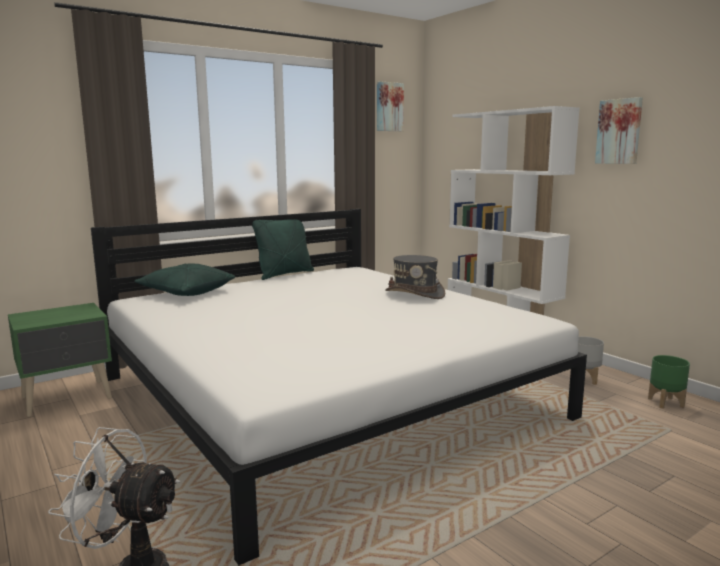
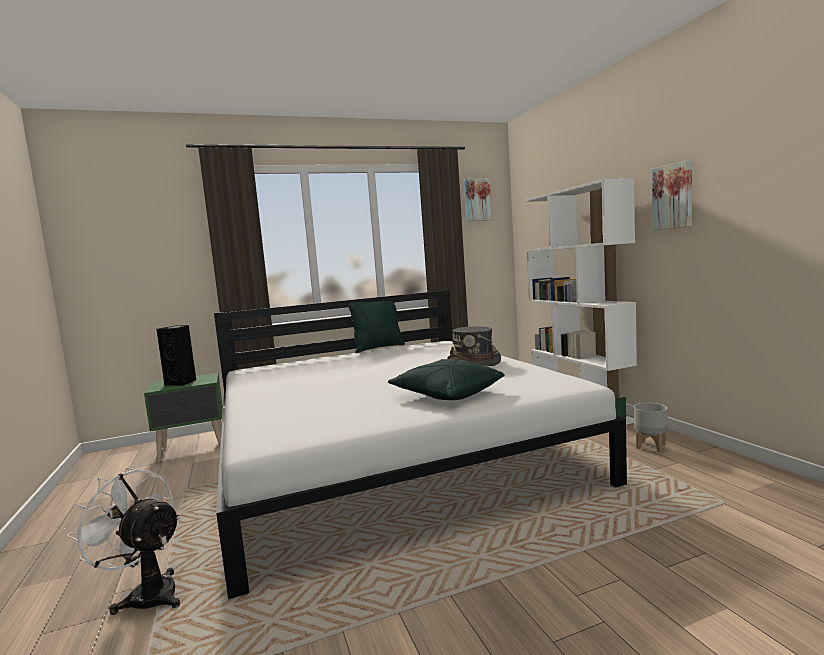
camera: 15 degrees right, 5 degrees down
green pillow [134,264,235,296] -> green pillow moved to [388,359,505,400]
green planter [648,355,690,409] -> none
none -> black speaker [157,325,196,386]

